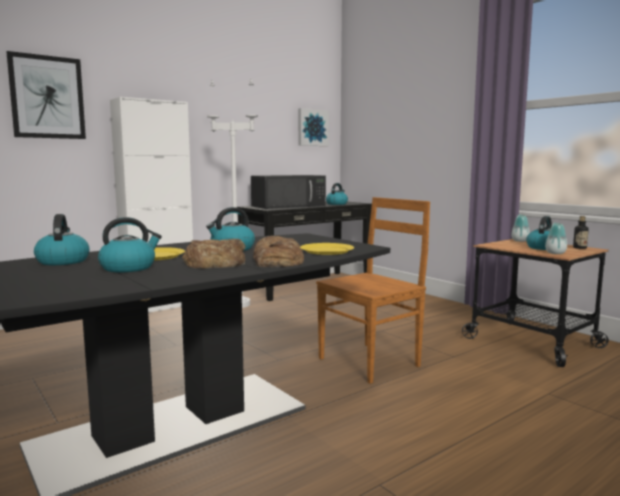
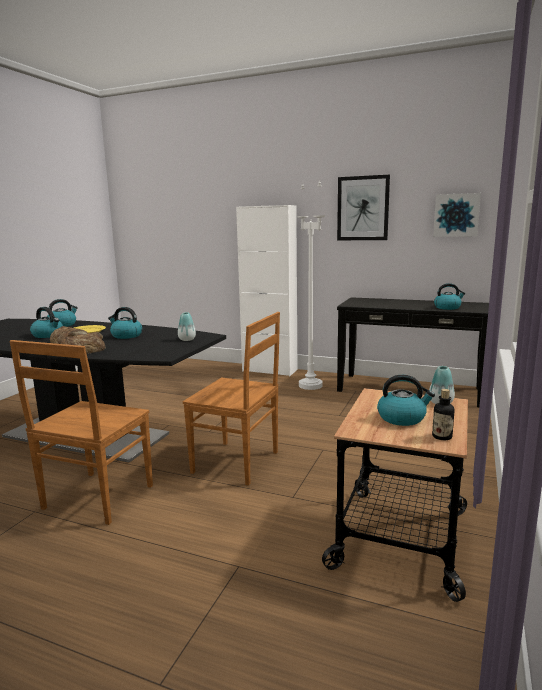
camera: 60 degrees right, 5 degrees up
picture [6,51,86,139] -> picture moved to [337,175,390,240]
black microwave [251,175,326,209] -> none
yellow plate [300,243,354,255] -> none
vase [545,223,567,254] -> vase moved to [178,312,196,341]
none -> brown chair [10,340,153,525]

